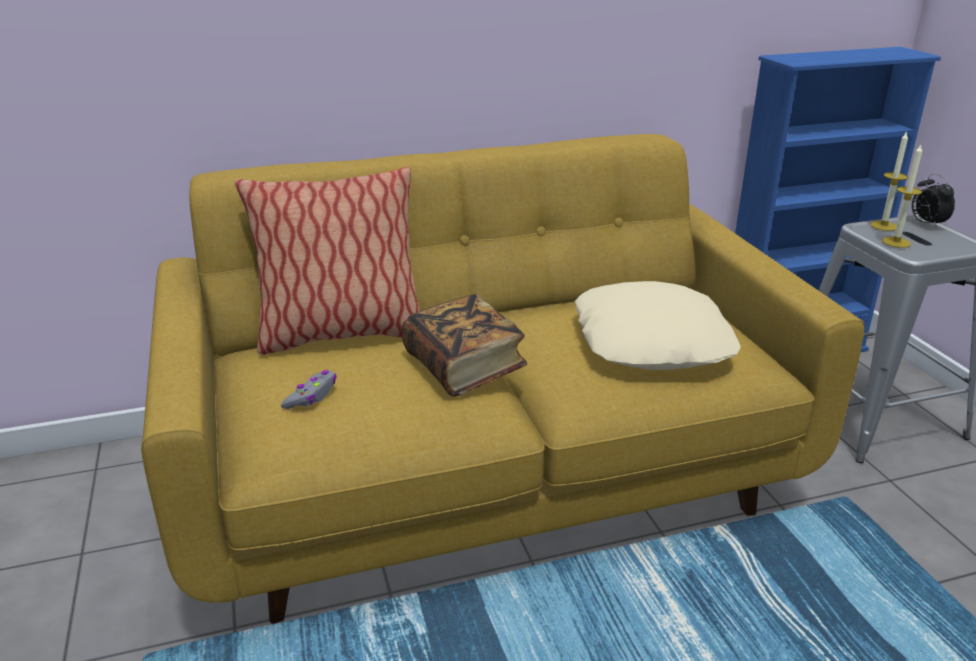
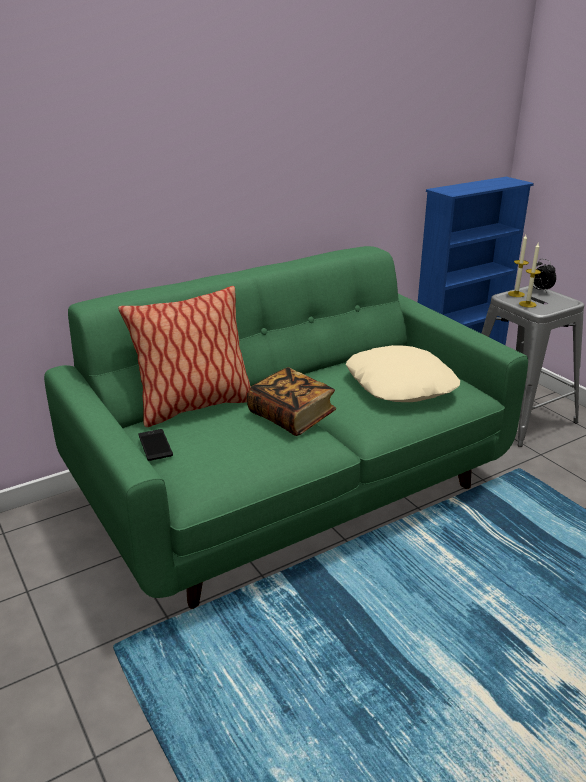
camera: 15 degrees left, 0 degrees up
yellow sofa [141,134,865,624] -> green sofa [44,246,528,609]
grey game controller [281,370,337,409] -> none
none -> phone [138,429,173,461]

